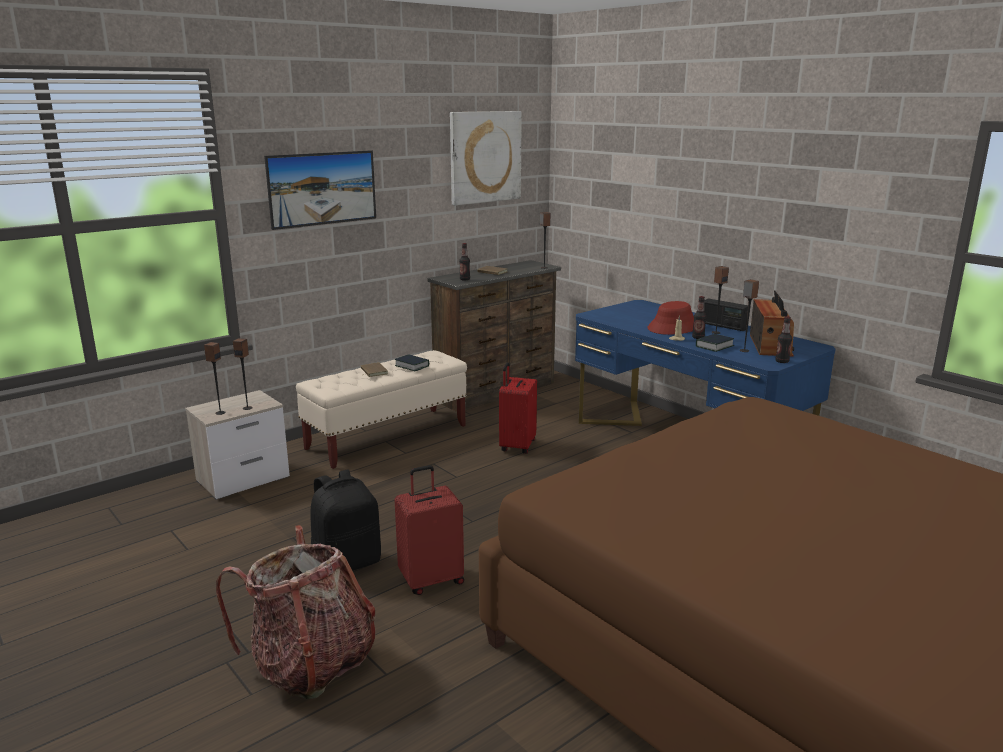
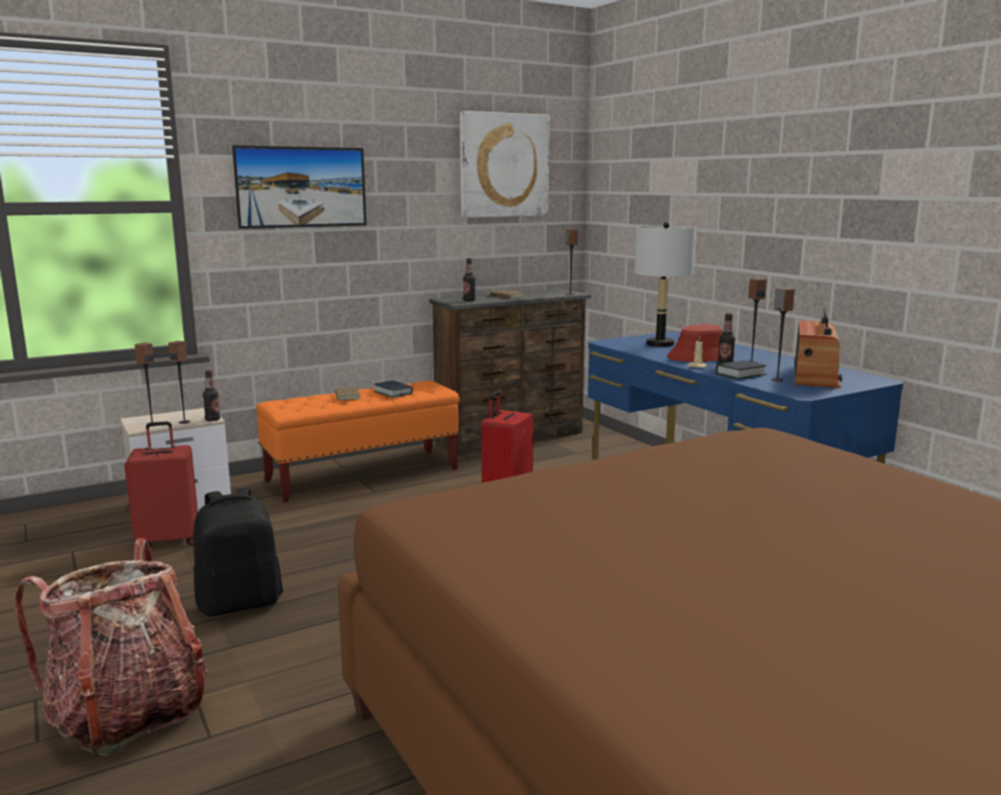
camera: 10 degrees right, 5 degrees down
beige bench [296,350,467,469] -> orange bench [256,381,460,503]
red suitcase [395,465,464,595] -> red suitcase moved to [124,421,198,547]
radio [704,298,748,331] -> none
bottle [775,316,792,363] -> bottle moved to [203,370,220,421]
none -> grey table lamp [634,222,697,347]

